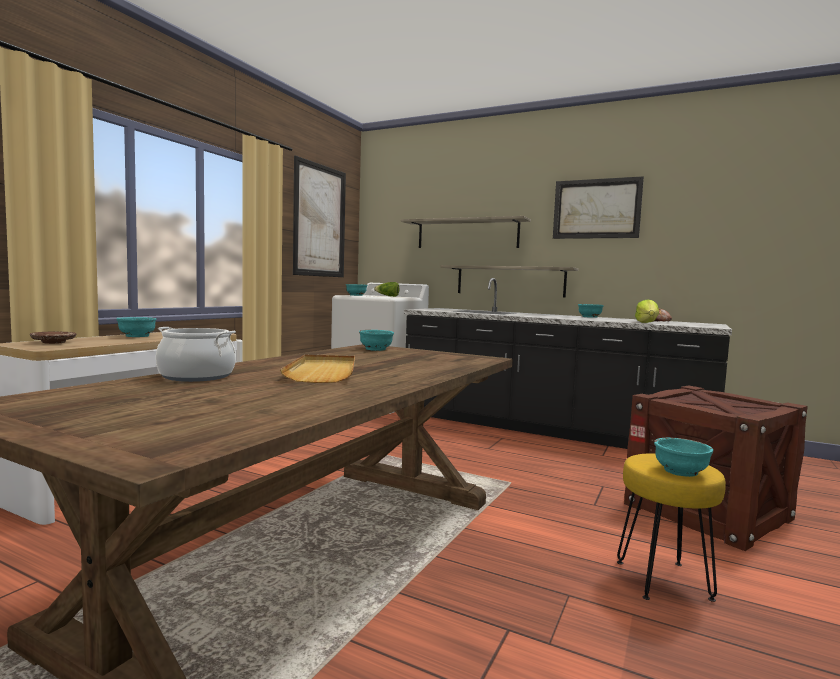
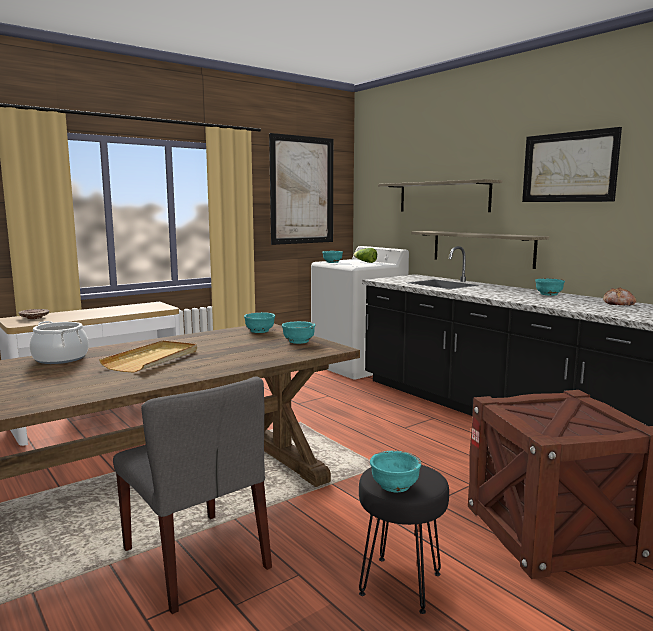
camera: 25 degrees right, 5 degrees up
turquoise bowl [117,317,156,337] -> turquoise bowl moved to [282,321,315,344]
yellow stool [617,453,726,602] -> black stool [359,465,449,614]
lettuce [635,300,659,323] -> none
none -> grey chair [113,376,272,614]

